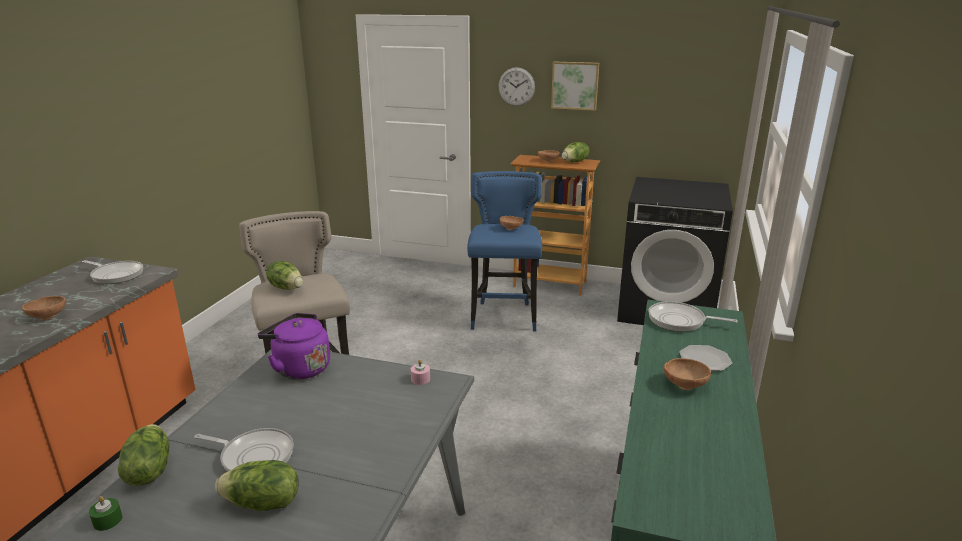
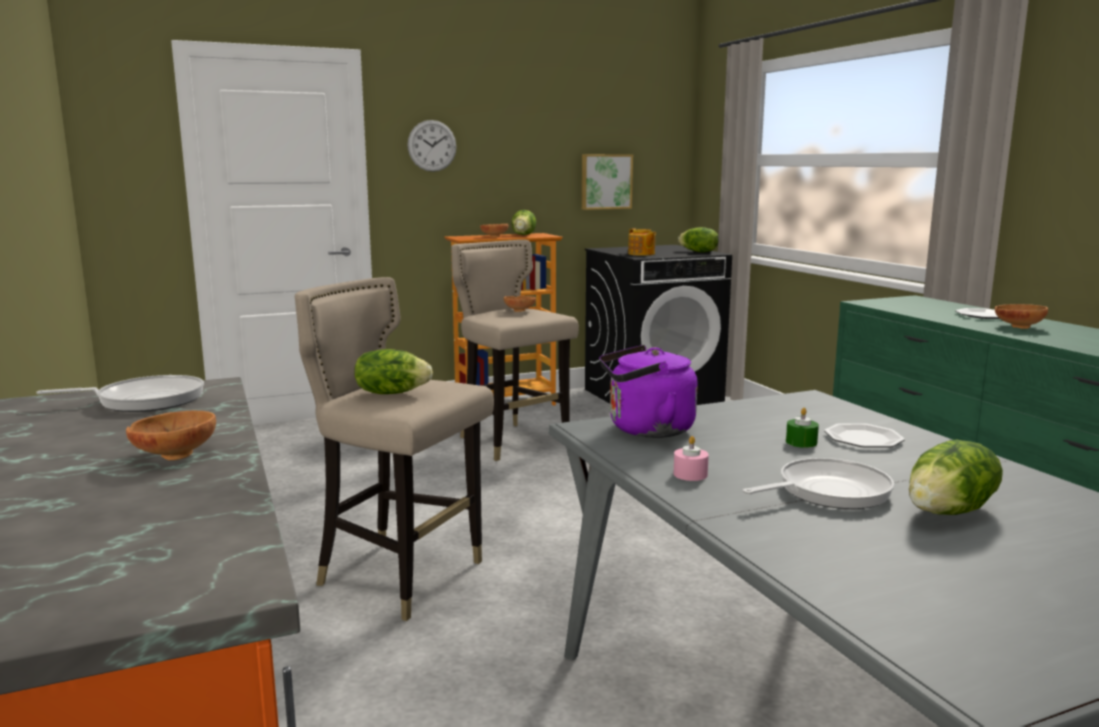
camera: 40 degrees left, 10 degrees down
green candle [89,496,122,531] -> green candle moved to [786,408,819,448]
lettuce [118,424,169,486] -> lettuce moved to [678,227,719,252]
pink candle [411,360,430,385] -> pink candle moved to [674,436,709,481]
blue stool [467,171,542,331] -> beige stool [451,240,579,461]
picture [551,61,599,111] -> picture moved to [582,154,633,210]
frying pan [649,301,738,332] -> none
none -> teapot [628,228,656,256]
none -> plate [824,423,905,448]

